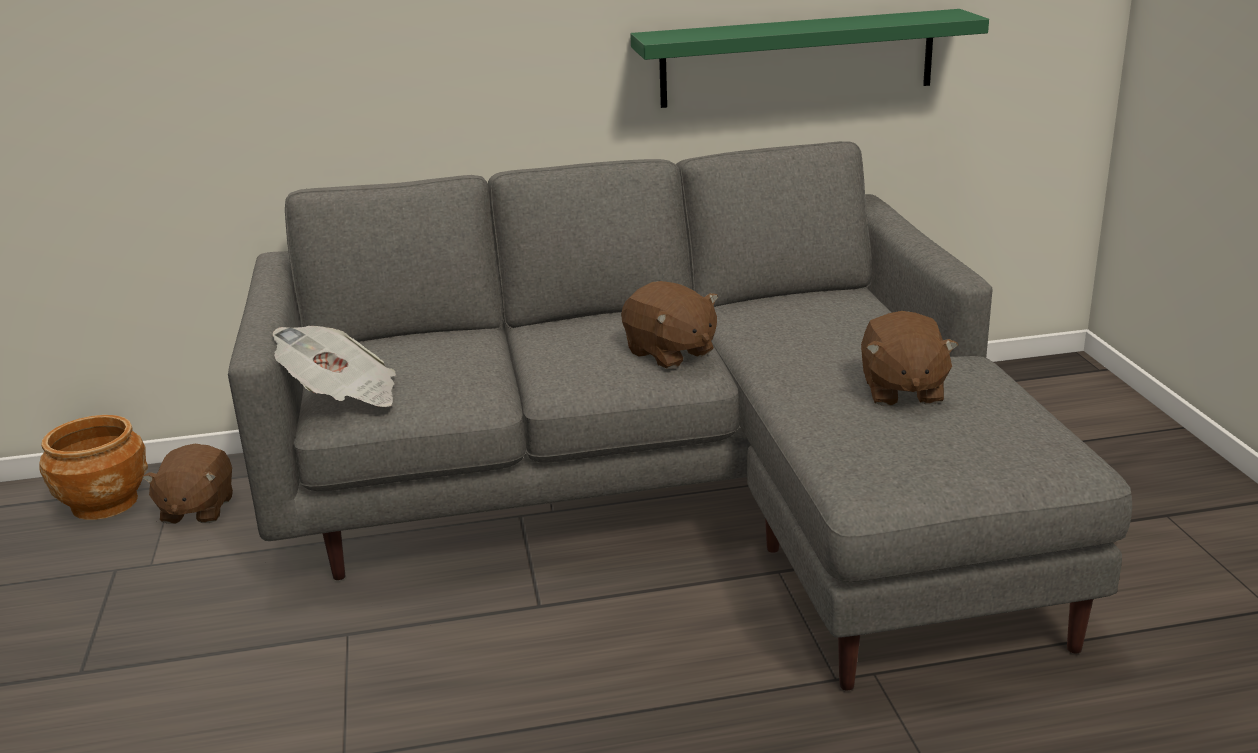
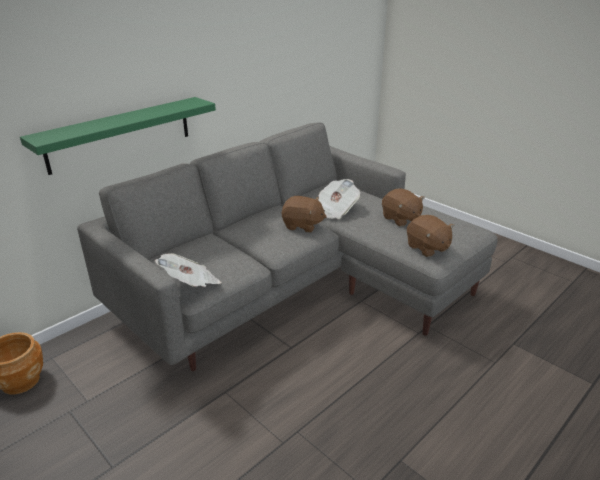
camera: 35 degrees left, 5 degrees up
brown plush toy [142,444,233,524] -> brown plush toy moved to [407,215,454,257]
green shelf [630,9,989,108] -> green shelf moved to [20,97,216,175]
none -> newspaper [318,179,360,219]

